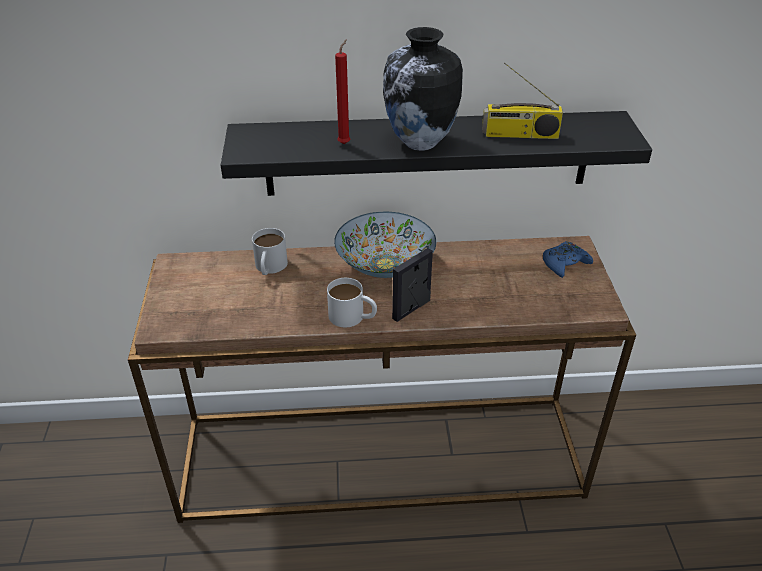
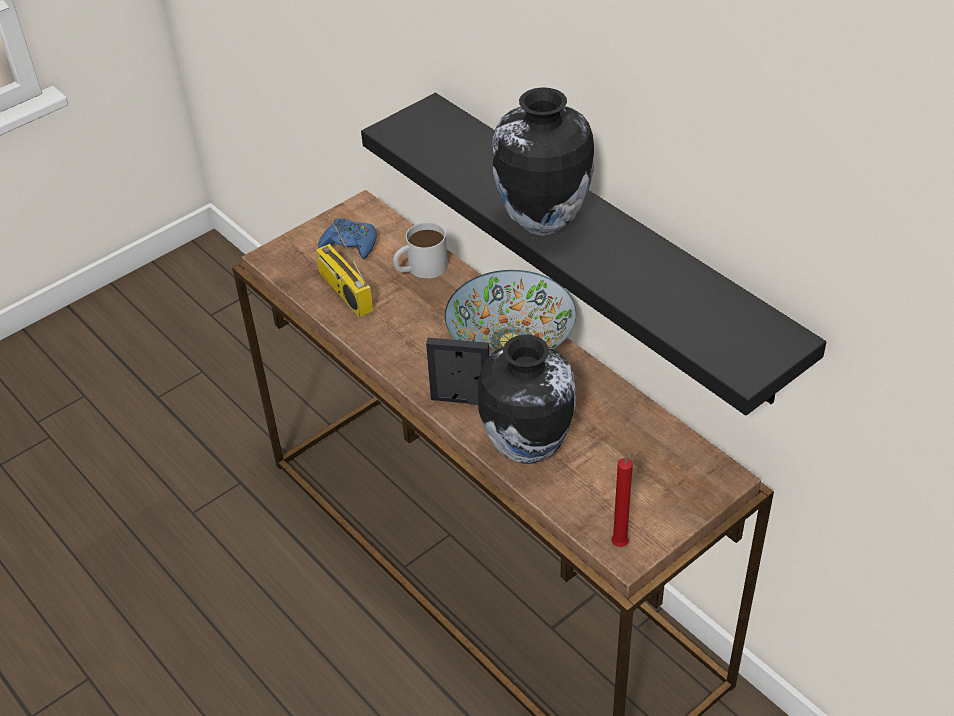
camera: 55 degrees right, 5 degrees up
white mug [327,278,377,327] -> none
red candle [335,39,351,144] -> red candle moved to [611,451,642,547]
radio [482,63,563,139] -> radio moved to [316,212,373,317]
blue game controller [543,241,593,278] -> blue game controller moved to [318,218,377,259]
none -> vase [478,334,576,464]

